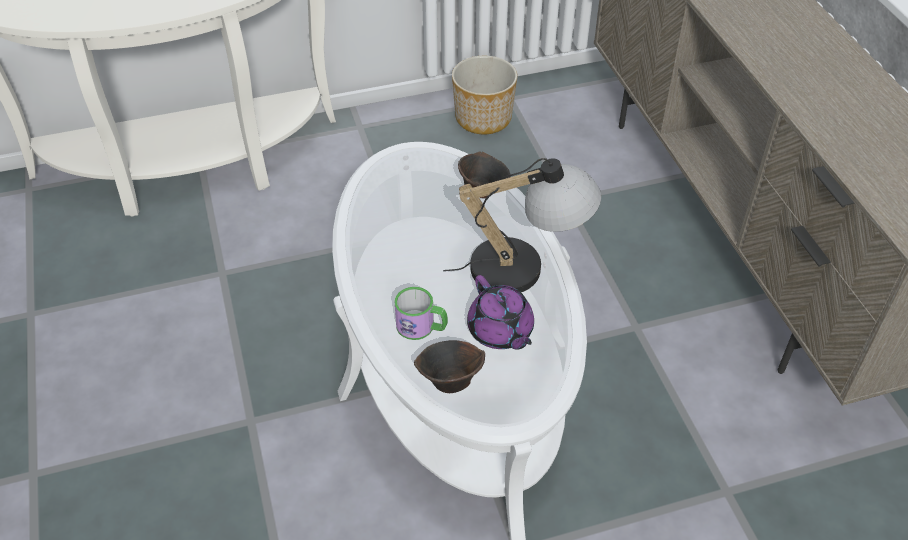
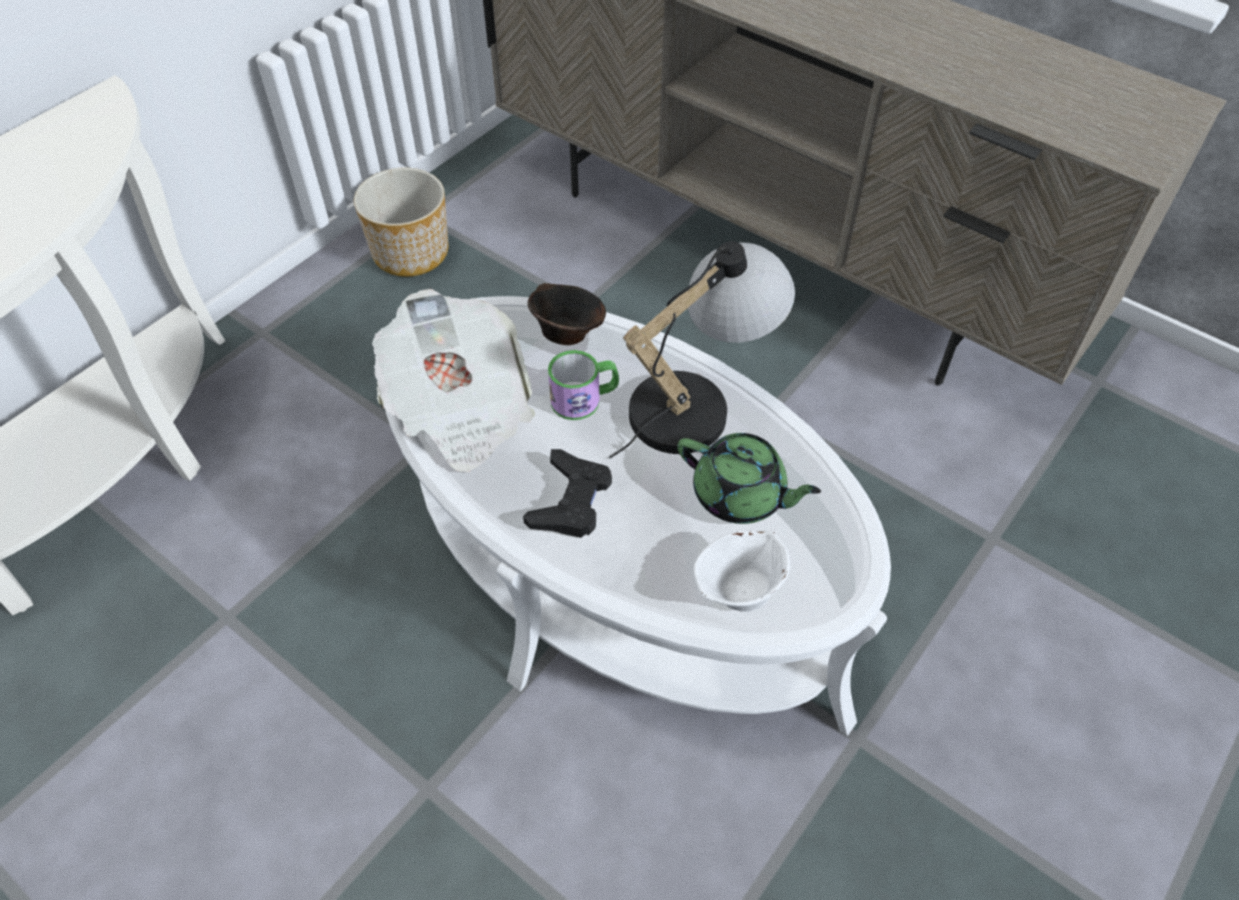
camera: 35 degrees left, 5 degrees up
mug [394,287,448,340] -> mug moved to [548,350,619,420]
brown bowl [414,340,485,393] -> white bowl [694,531,790,612]
purple teapot [467,275,534,350] -> green teapot [677,433,821,524]
none -> newspaper [372,289,535,472]
none -> black game controller [523,449,612,538]

